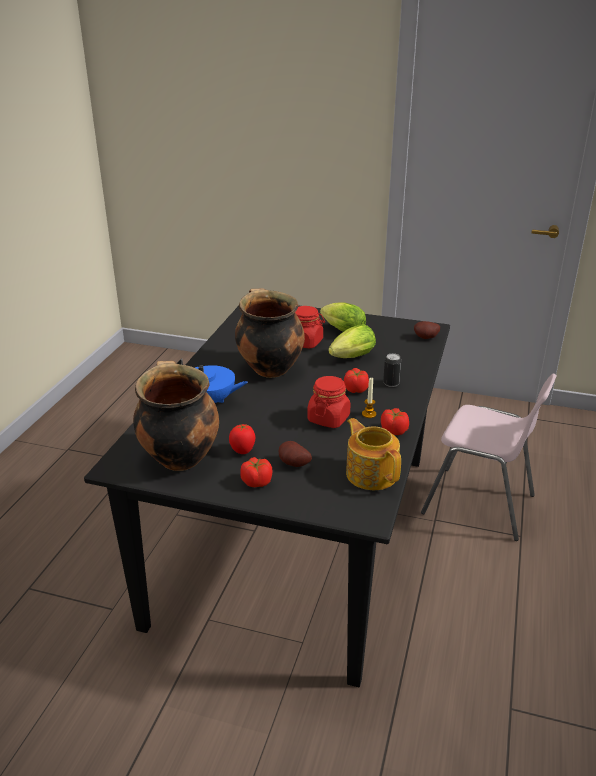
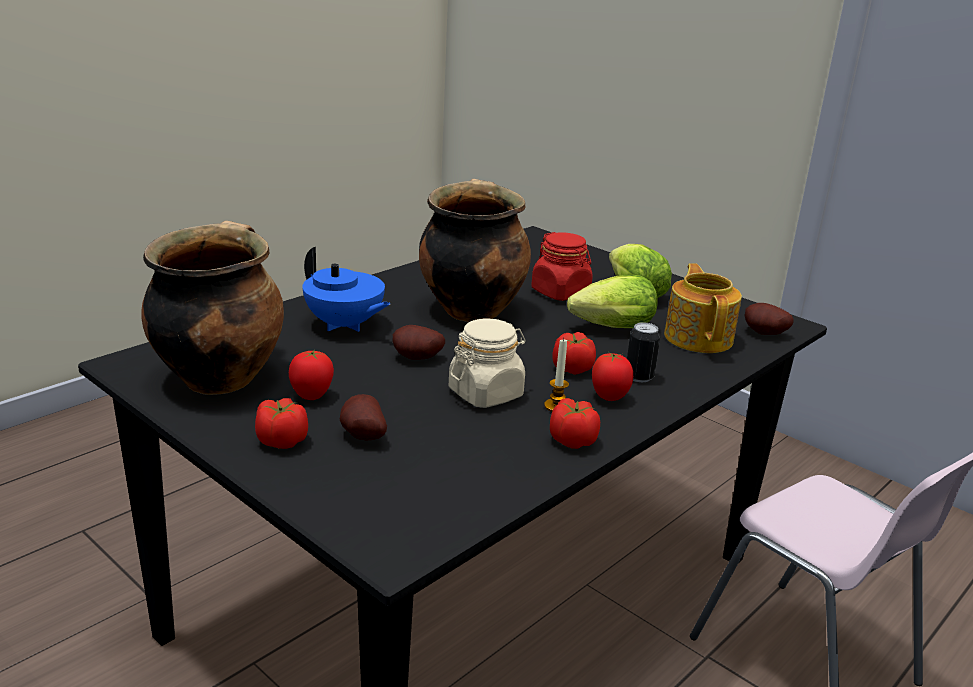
camera: 25 degrees right, 5 degrees down
red jar [307,376,350,428] -> beige jar [449,318,526,408]
teapot [346,418,401,490] -> teapot moved to [664,263,742,353]
none -> potato [392,325,445,360]
none -> tomato [592,352,633,401]

